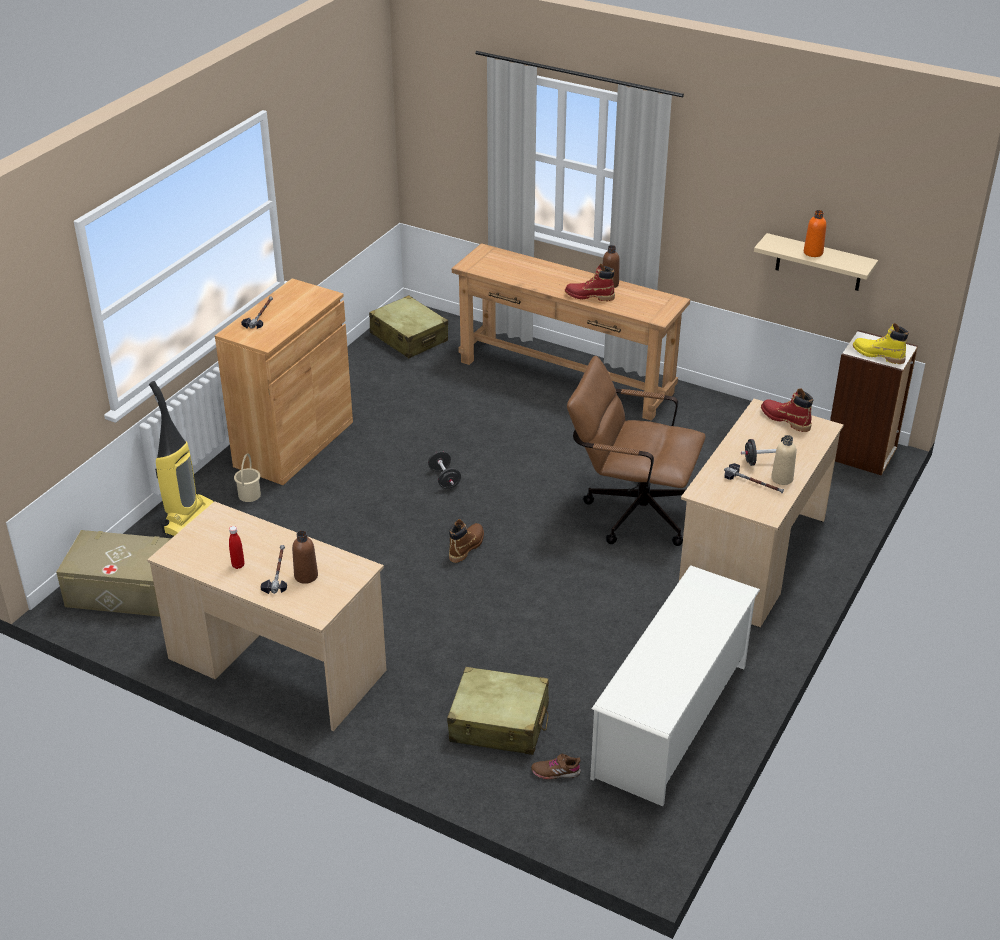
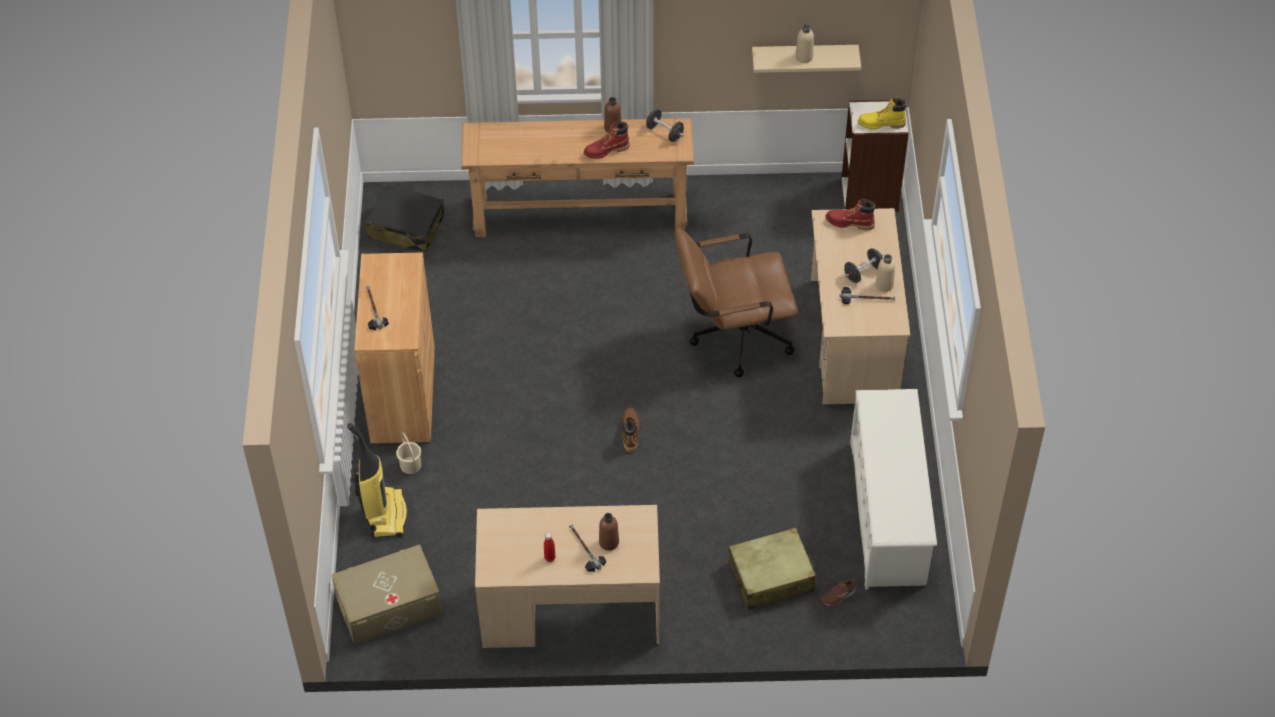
camera: 30 degrees left, 15 degrees up
beige suitcase [369,295,448,358] -> black suitcase [365,185,444,253]
black dumbbell [428,451,461,489] -> black dumbbell moved to [646,109,684,142]
orange bottle [804,210,826,257] -> beige bottle [795,24,814,63]

